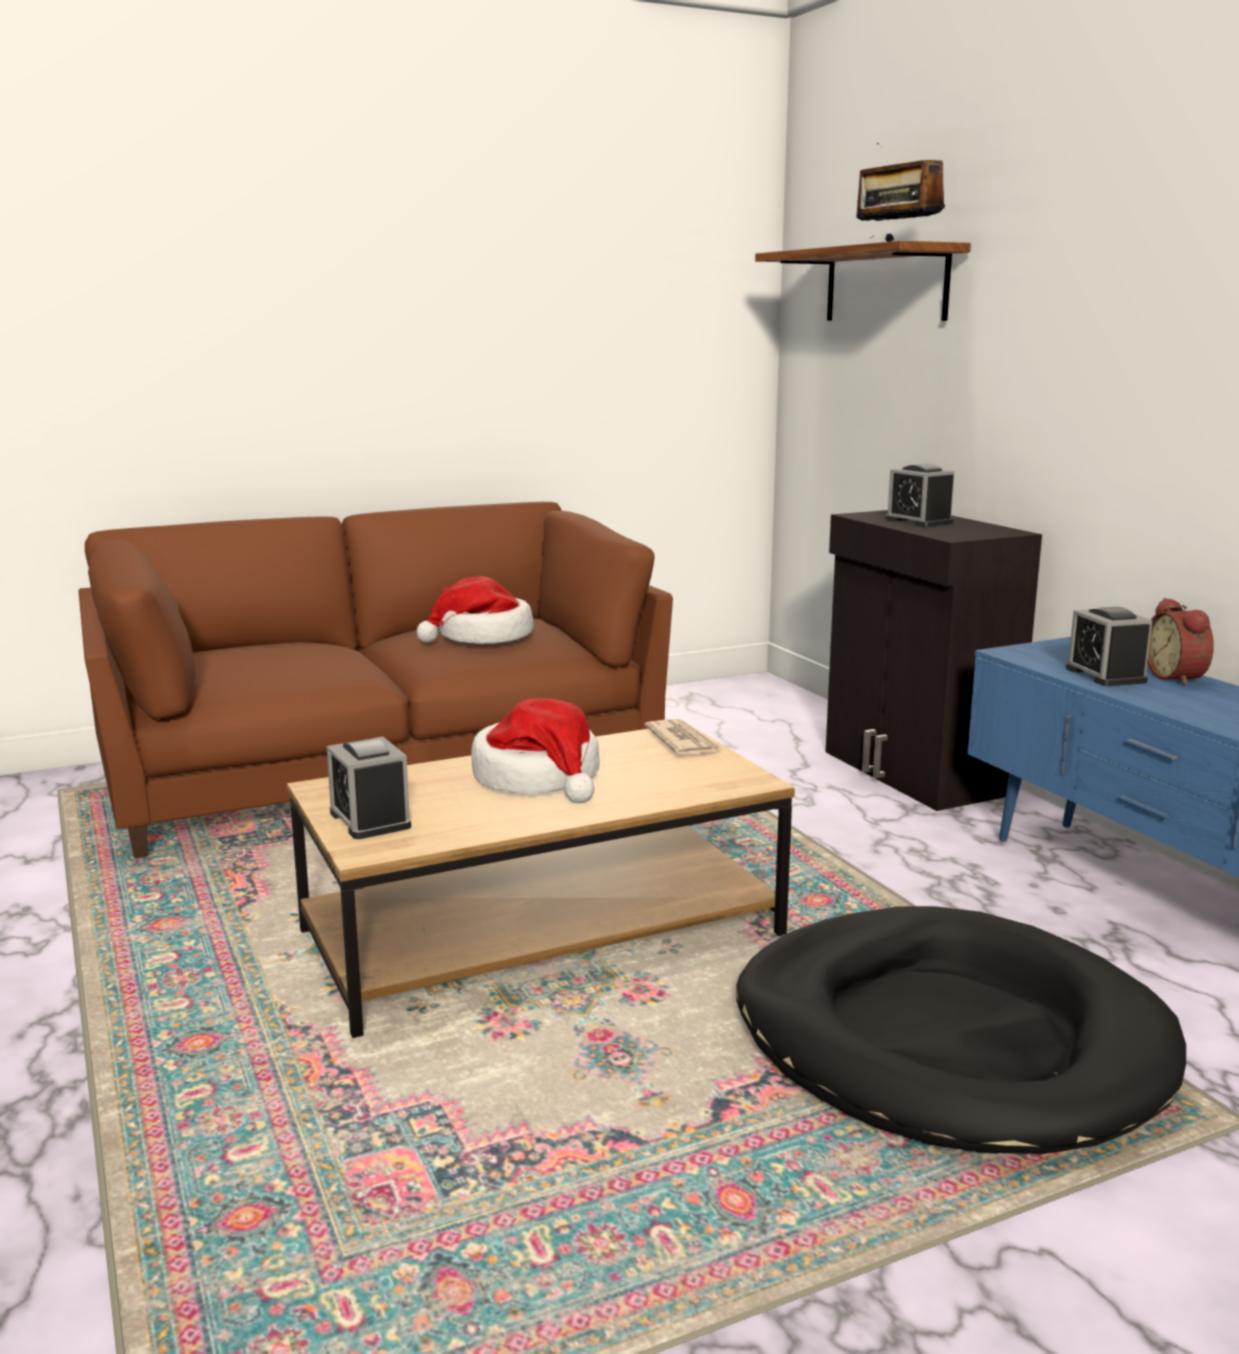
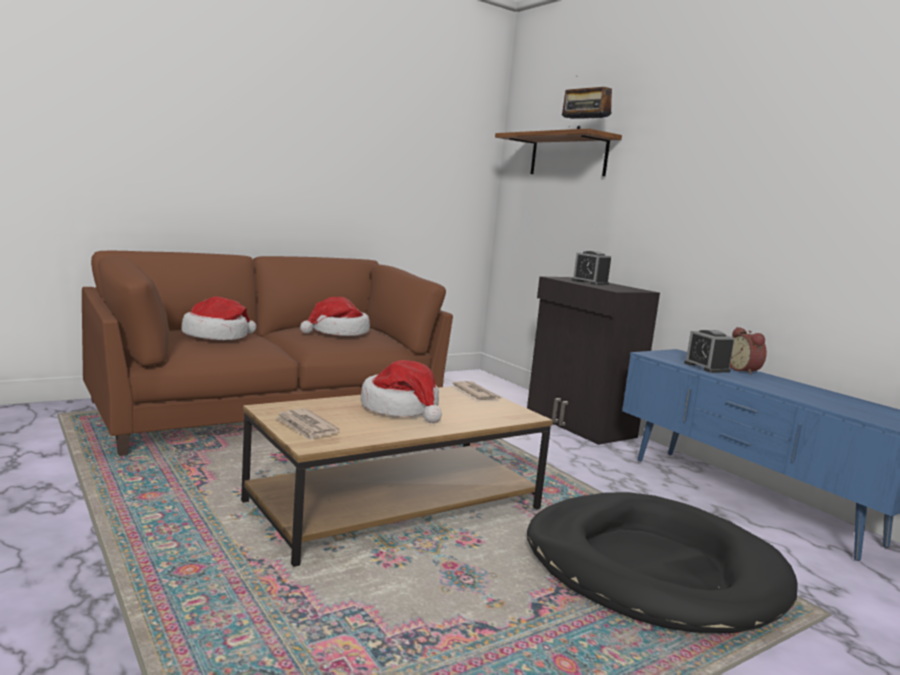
camera: 10 degrees left, 5 degrees down
alarm clock [327,737,411,839] -> newspaper [275,409,340,441]
none -> hat [182,296,257,340]

